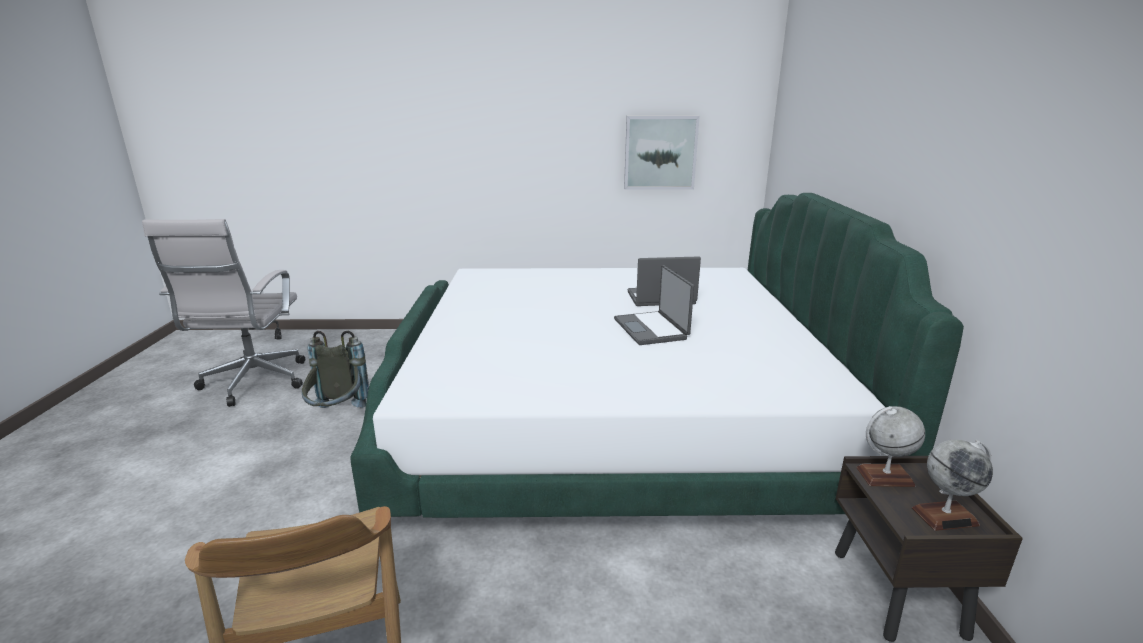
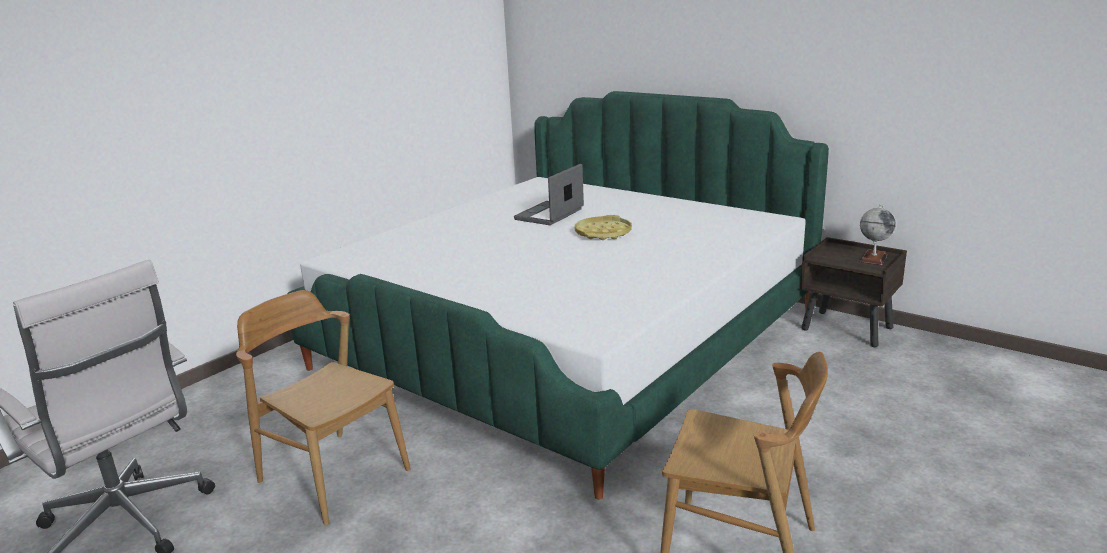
camera: 50 degrees left, 0 degrees up
grey backpack [302,331,369,408] -> brown chair [236,290,411,526]
laptop [614,265,694,345] -> yellow tray [575,215,632,240]
picture [624,116,700,190] -> none
globe [856,406,925,487] -> none

